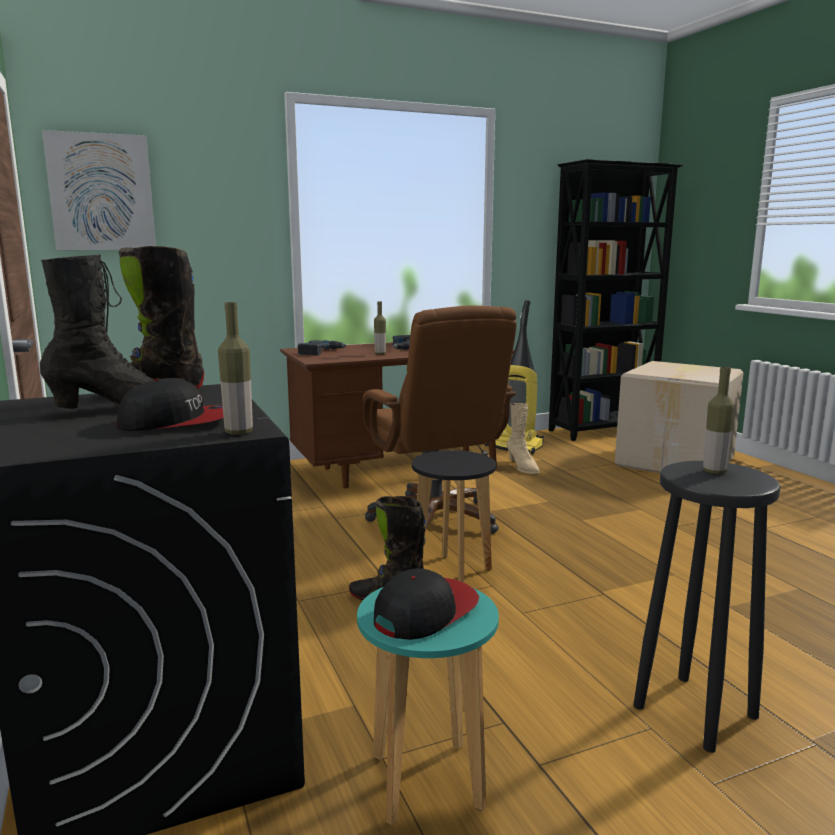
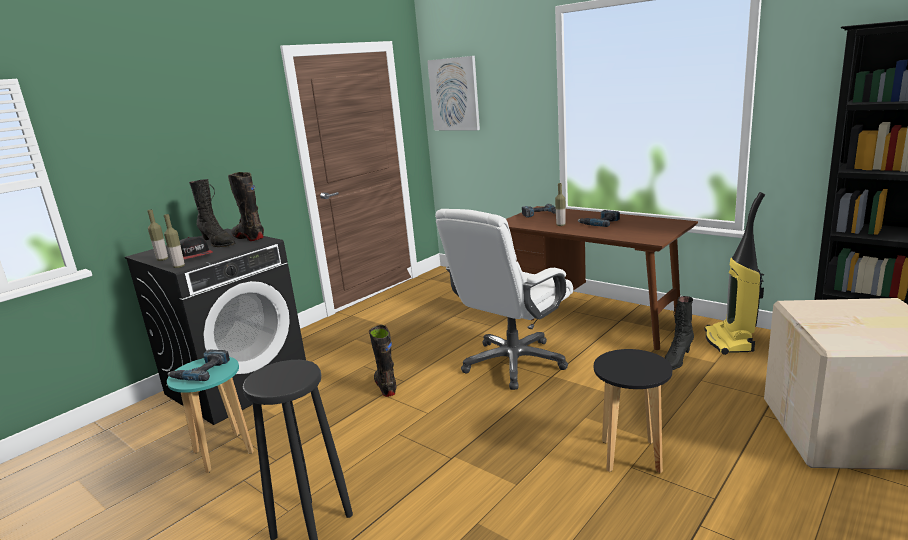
camera: 65 degrees right, 5 degrees up
brown office chair [363,306,517,544] -> white office chair [435,209,573,390]
cap [374,568,479,640] -> power drill [168,350,230,381]
black stool [412,450,496,583] -> black stool moved to [594,349,672,473]
beige boot [507,403,540,474] -> black boot [665,296,694,370]
bottle [703,367,735,474] -> bottle moved to [147,209,168,261]

